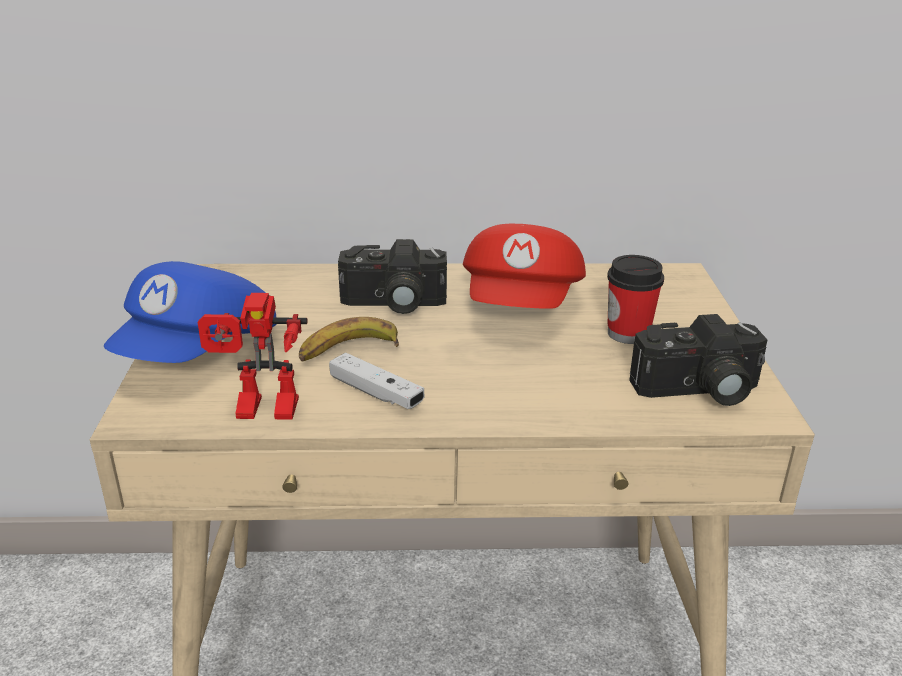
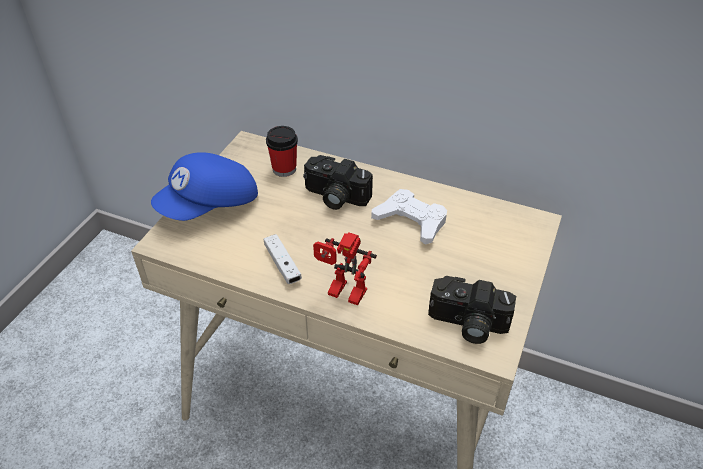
camera: 25 degrees right, 15 degrees up
toy robot [198,293,307,420] -> toy robot moved to [313,232,377,305]
banana [299,317,399,362] -> none
red cap [463,224,586,309] -> white game controller [371,189,447,245]
cup [607,255,664,344] -> cup moved to [266,126,298,177]

